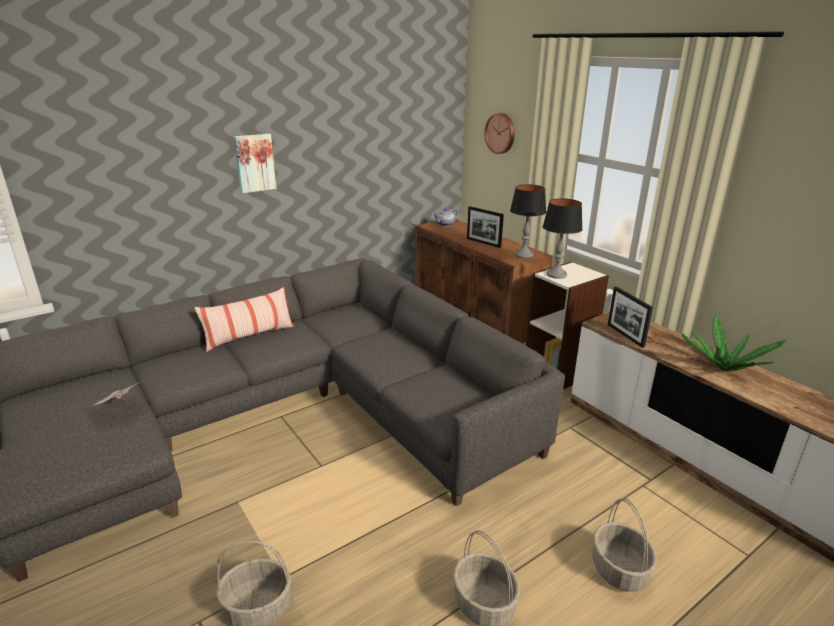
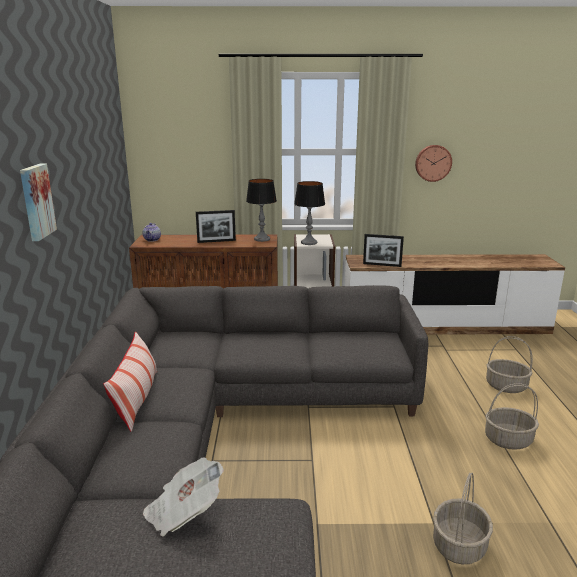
camera: 55 degrees left, 5 degrees down
wall clock [484,113,515,154] -> wall clock moved to [415,145,452,182]
potted plant [681,316,787,371] -> none

